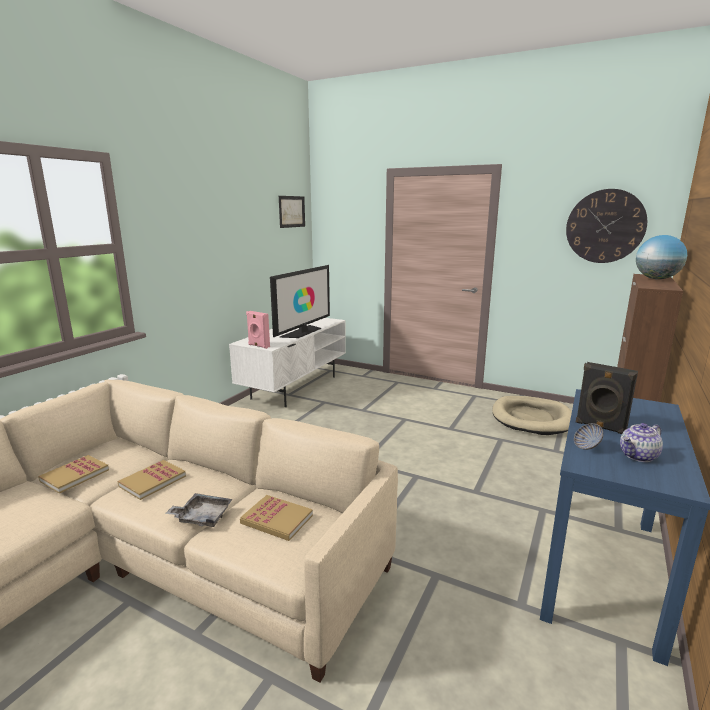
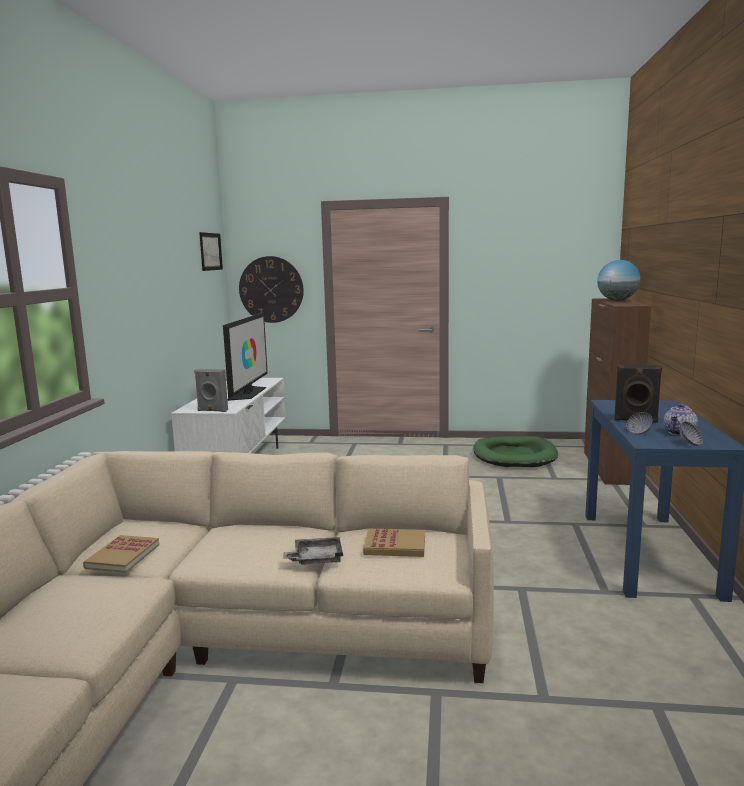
camera: 20 degrees left, 5 degrees down
book [118,460,186,500] -> none
pink speaker [246,311,270,349] -> grey speaker [194,369,228,412]
beige dog bed [492,396,572,435] -> green dog bed [473,436,558,467]
wall clock [566,189,647,263] -> wall clock moved to [239,256,304,323]
none -> bowl [680,421,703,446]

